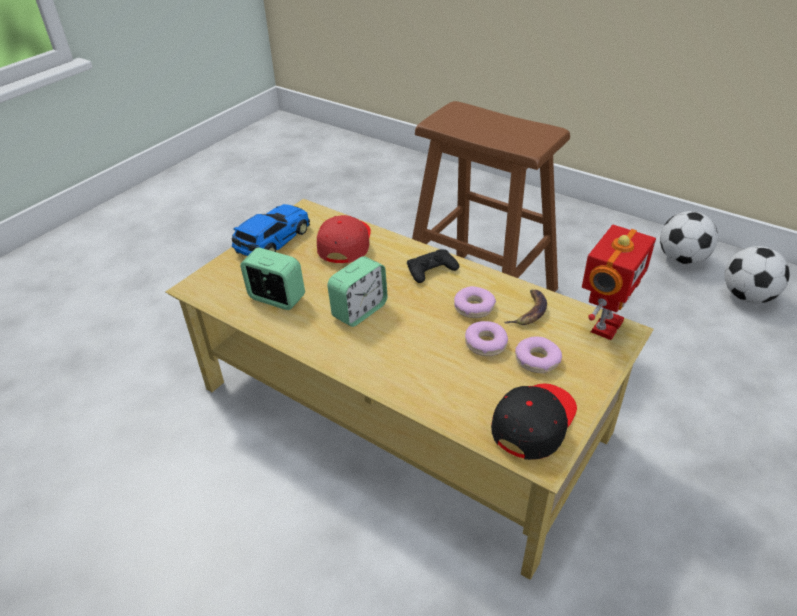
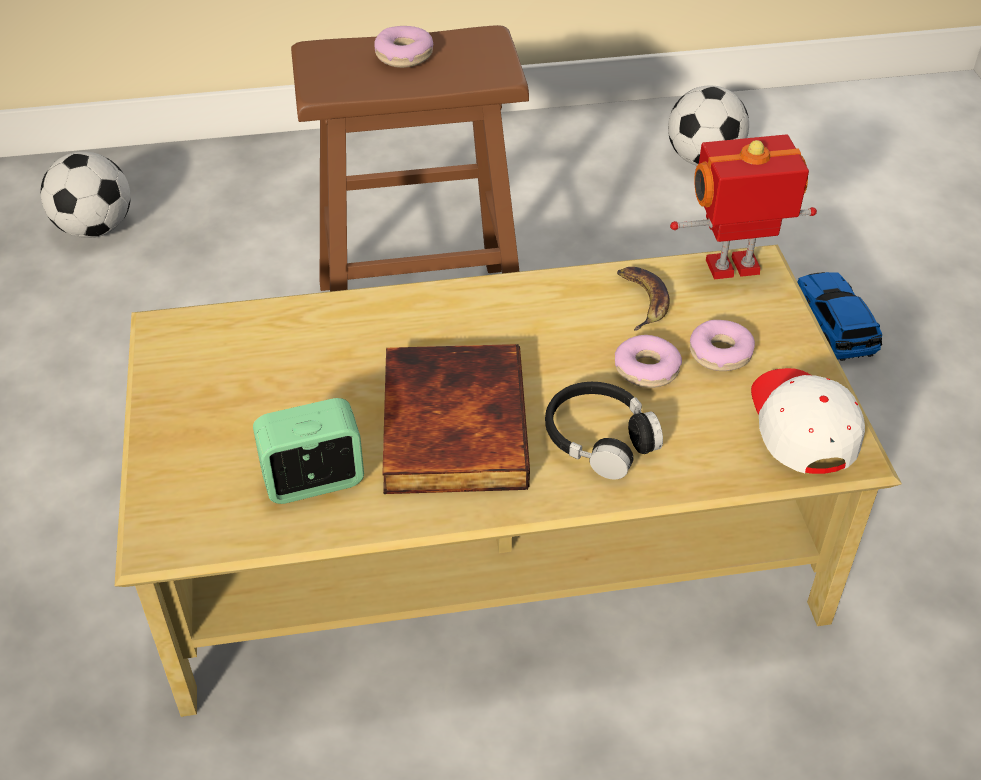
camera: 45 degrees left, 5 degrees up
toy car [232,204,310,256] -> toy car moved to [797,272,882,361]
red cap [317,215,371,263] -> none
alarm clock [327,256,388,327] -> book [382,344,530,494]
black game controller [407,249,459,283] -> none
donut [454,286,496,318] -> donut moved to [375,26,433,68]
black cap [491,384,577,460] -> white cap [751,368,865,474]
toy robot [582,225,656,340] -> toy robot turned 90 degrees counterclockwise [670,134,817,279]
football [660,211,718,265] -> football moved to [41,152,131,238]
none -> black headphones [545,382,663,479]

